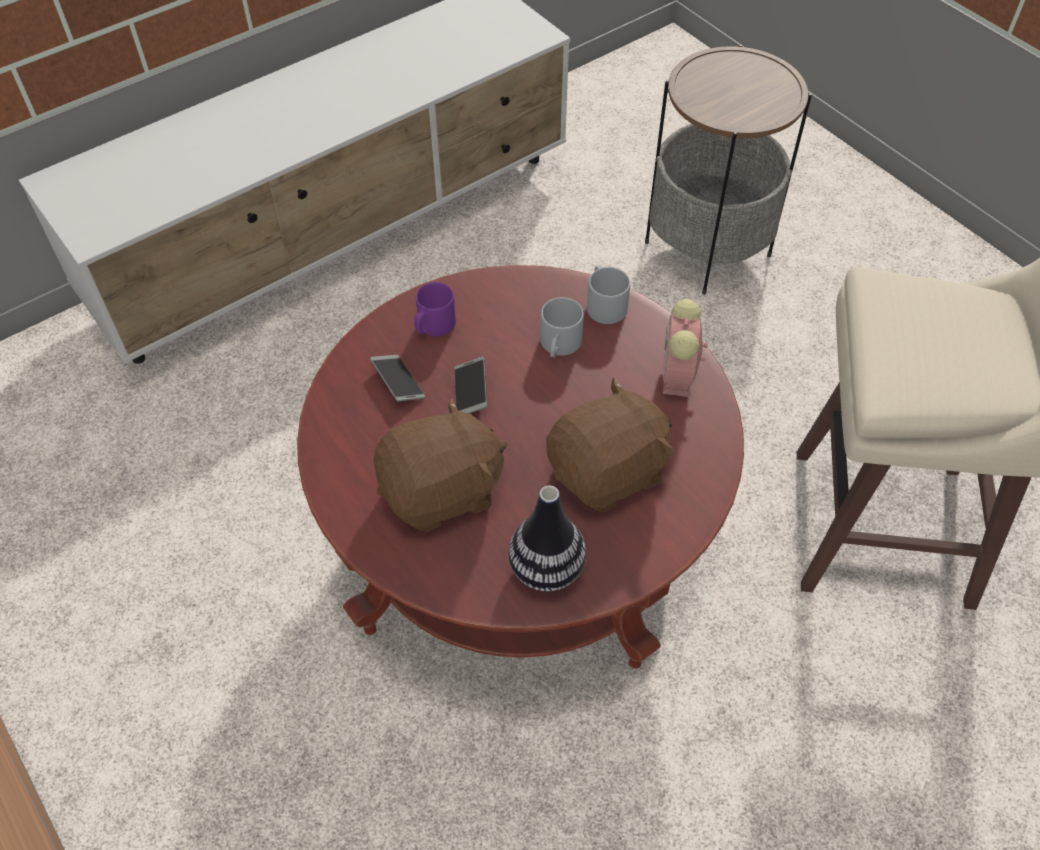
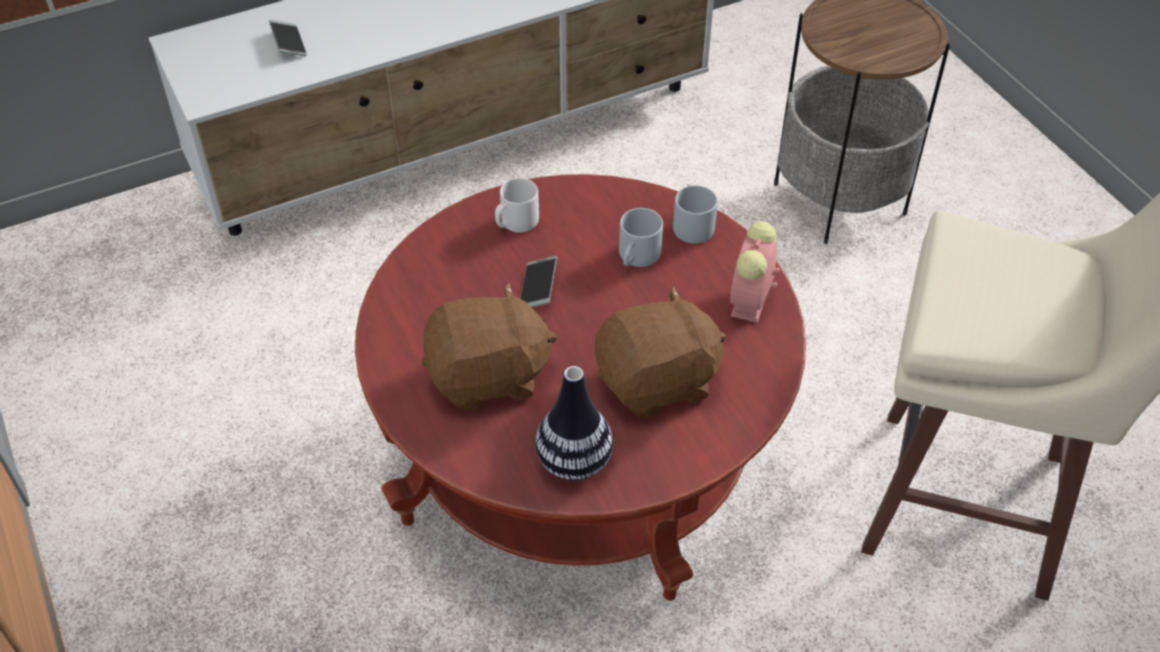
camera: 10 degrees right, 5 degrees down
phone [370,355,425,402] -> phone moved to [269,20,307,56]
purple mug [414,282,456,336] -> grey mug [495,178,539,233]

